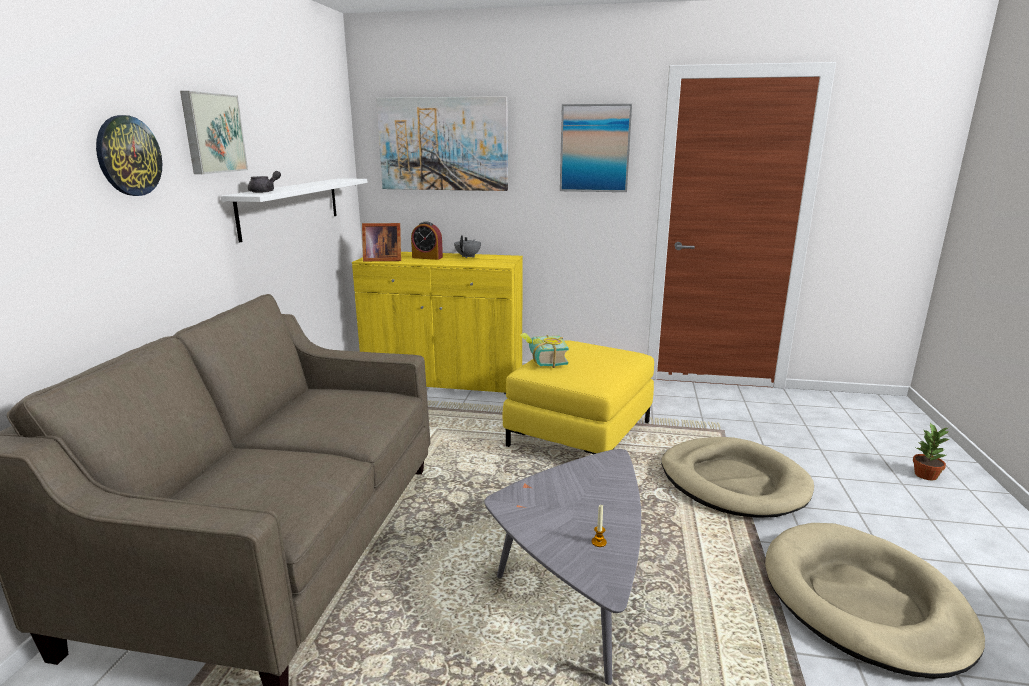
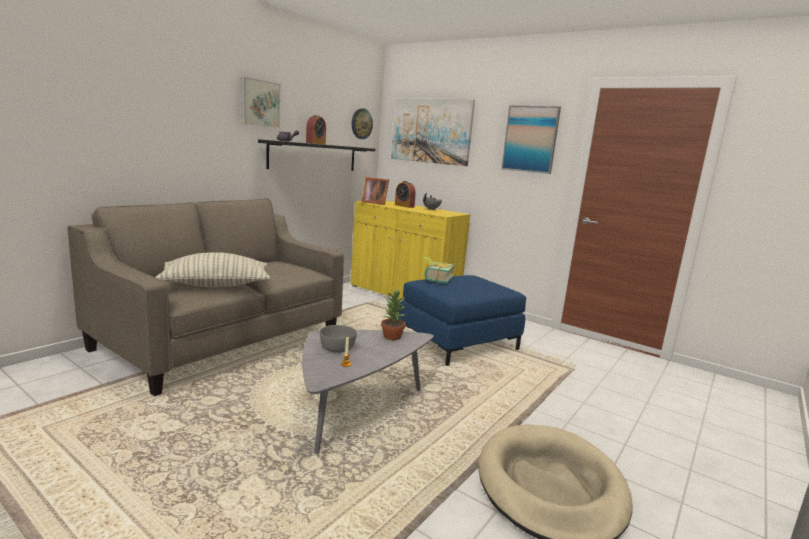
camera: 25 degrees right, 5 degrees down
wall clock [96,115,162,196] -> wall clock moved to [352,108,373,139]
white shelf [221,178,368,243] -> black shelf [258,139,375,171]
yellow ottoman [503,340,654,454] -> blue ottoman [398,275,526,366]
beige dog bed [661,437,814,518] -> none
potted plant [913,422,949,480] -> potted plant moved to [381,290,406,340]
none -> pillow [155,252,271,287]
none -> alarm clock [306,115,326,145]
none -> grey bowl [320,325,357,353]

